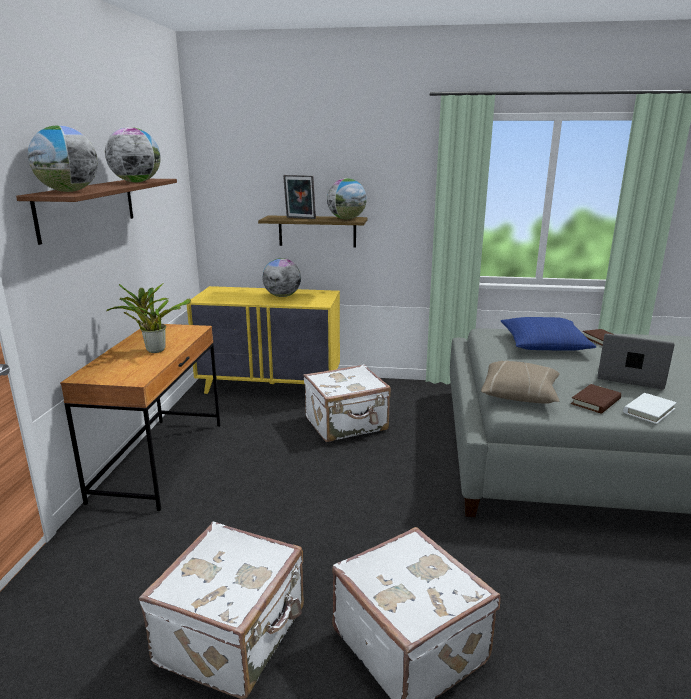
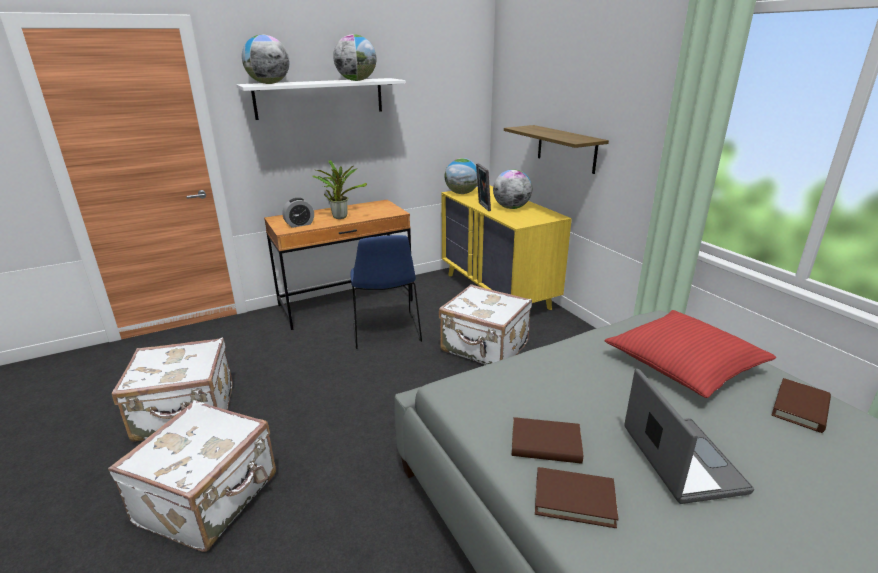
camera: 55 degrees right, 5 degrees up
brown shelf [16,179,177,245] -> white shelf [236,78,406,120]
picture frame [283,175,316,219] -> picture frame moved to [476,163,491,211]
globe [327,178,367,219] -> globe moved to [445,158,477,194]
beige pillow [481,360,560,404] -> none
blue pillow [501,317,597,351] -> red pillow [605,310,776,398]
white book [623,393,677,424] -> brown book [535,467,619,528]
none -> alarm clock [282,198,314,228]
none -> blue chair [350,235,422,349]

